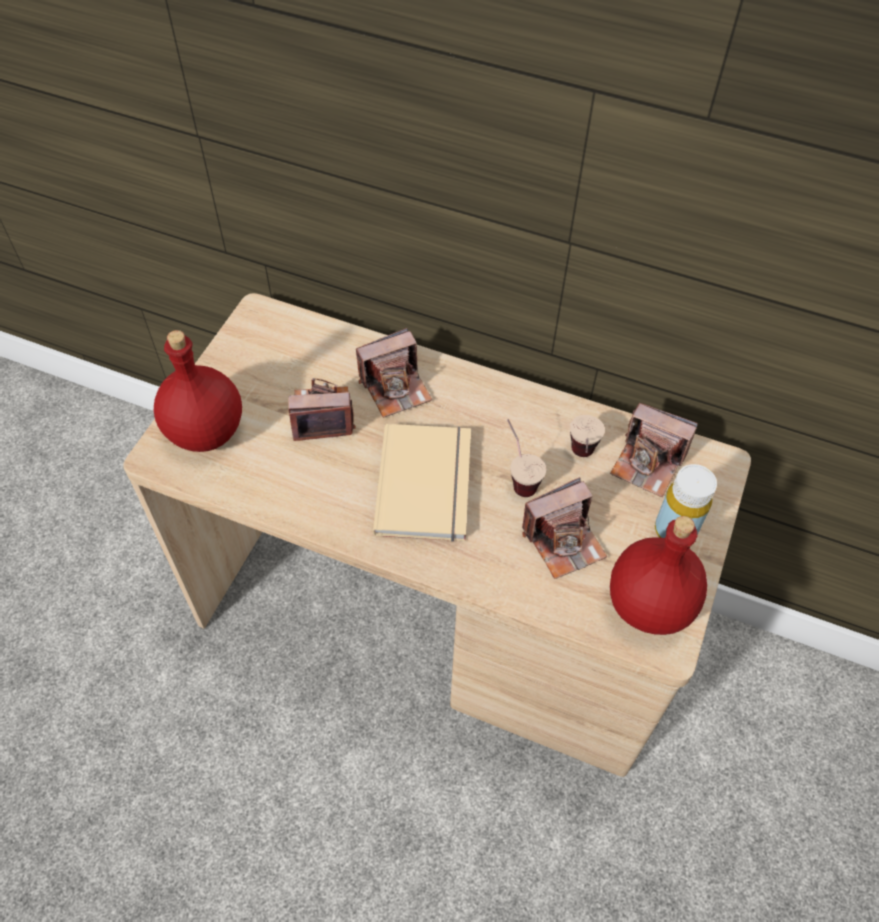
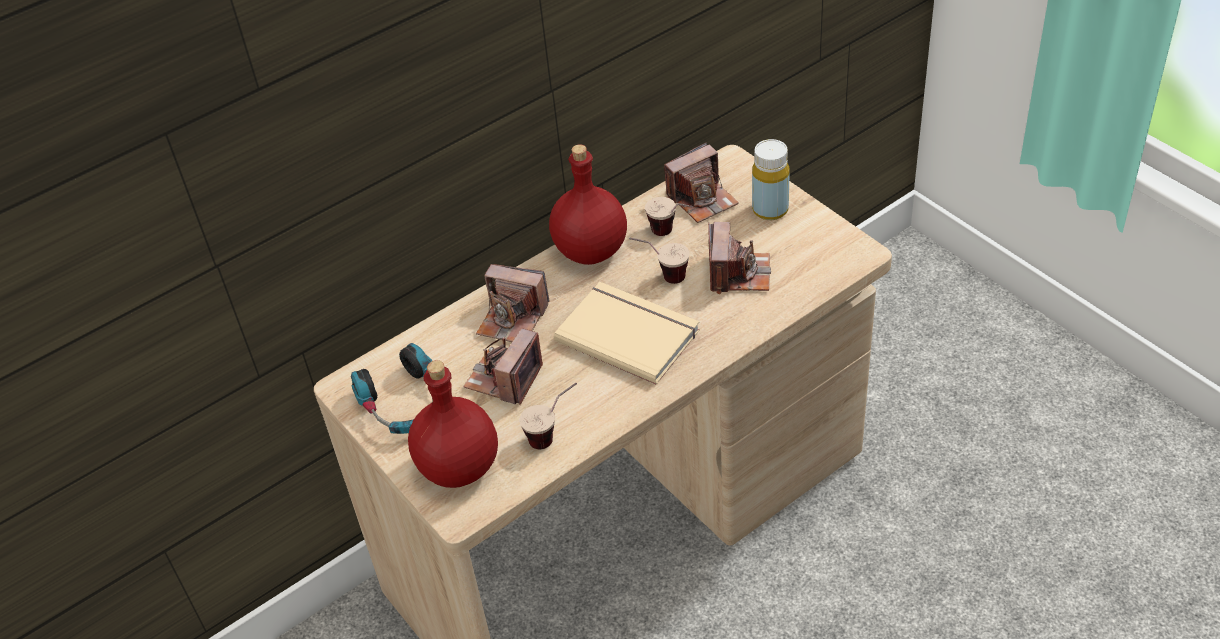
camera: 55 degrees left, 10 degrees down
camera [356,328,432,418] -> camera turned 105 degrees clockwise [476,264,550,342]
red bottle [610,516,707,635] -> red bottle moved to [549,144,627,265]
none -> headphones [351,343,432,434]
none -> cup [519,383,577,449]

